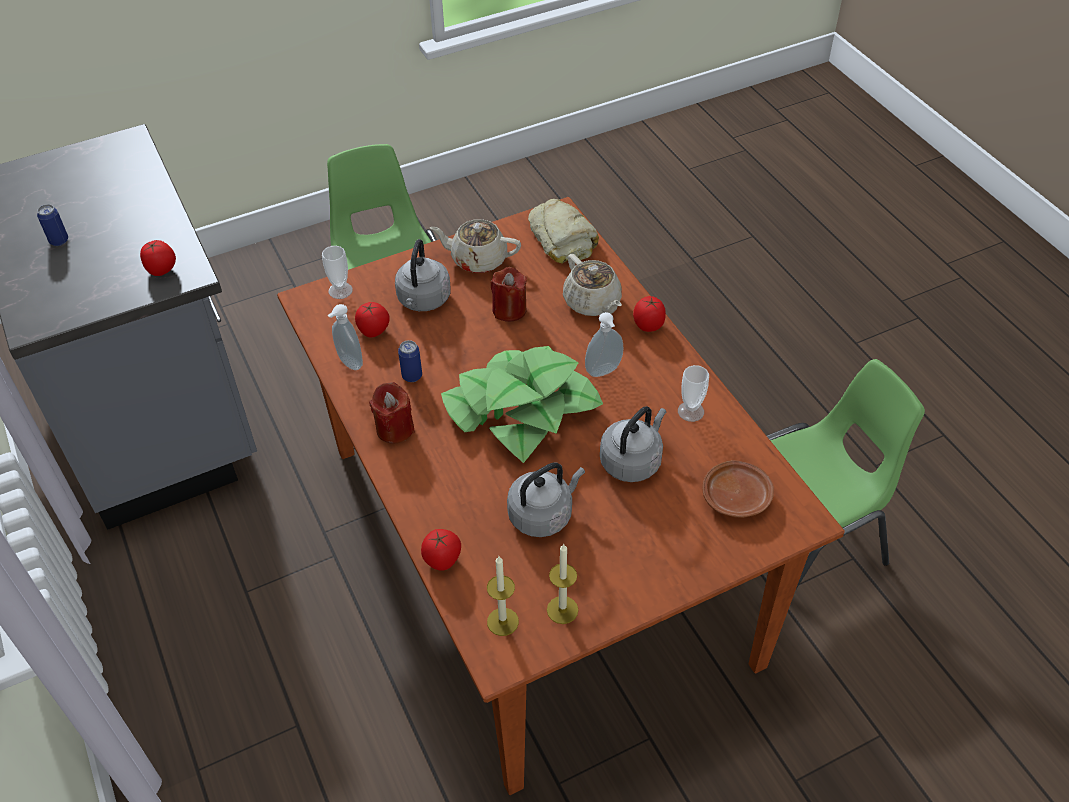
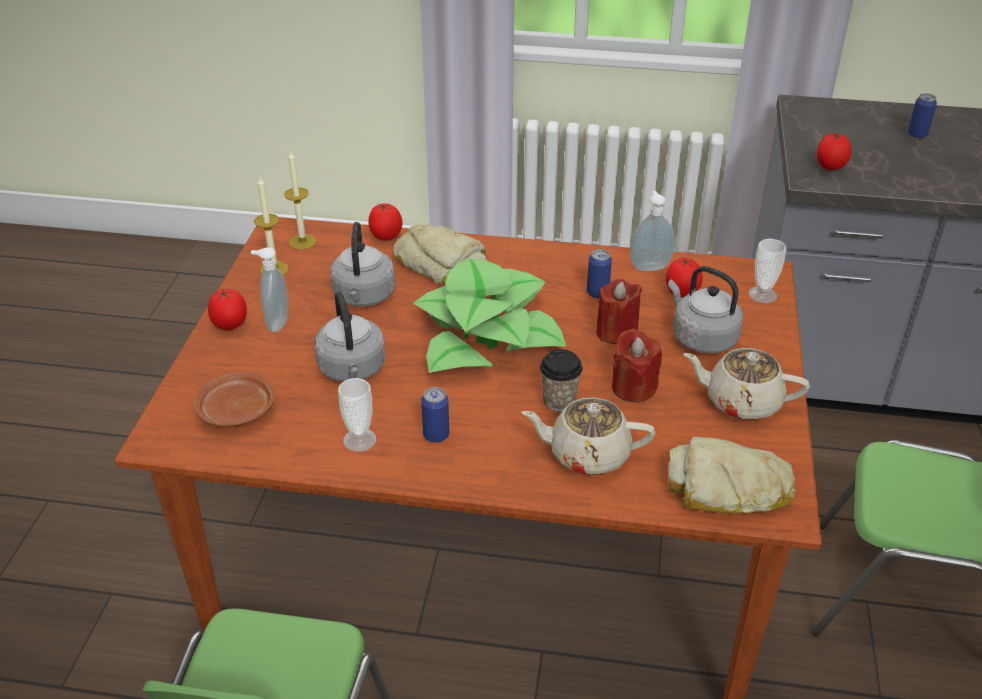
camera: 125 degrees right, 10 degrees down
red candle [369,382,415,444] -> red candle moved to [596,279,642,344]
beige teapot [429,219,521,273] -> beige teapot turned 120 degrees counterclockwise [683,348,810,420]
soap dispenser [585,312,623,377] -> soap dispenser moved to [251,247,288,332]
tomato [633,296,666,332] -> tomato moved to [208,288,247,330]
none -> bread [394,224,487,285]
none -> can [421,387,449,443]
none -> cup [540,349,583,411]

